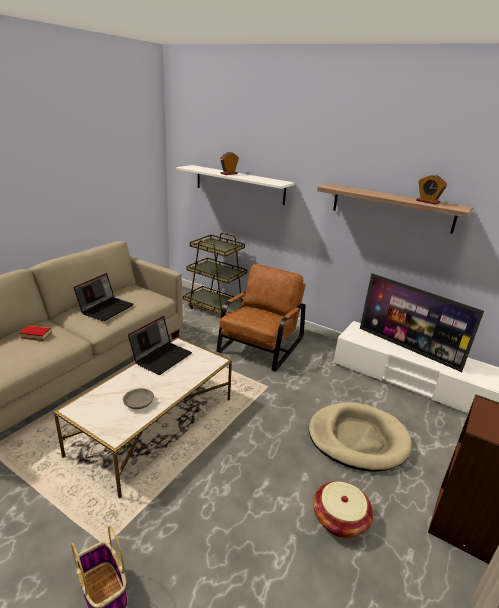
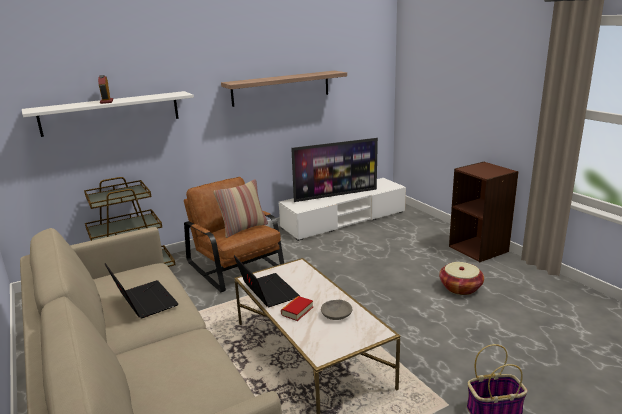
camera: 60 degrees left, 5 degrees down
book [20,326,52,341] -> book moved to [281,296,313,321]
beige dog bed [309,402,412,472] -> none
alarm clock [416,175,447,205] -> none
none -> pillow [214,179,268,238]

